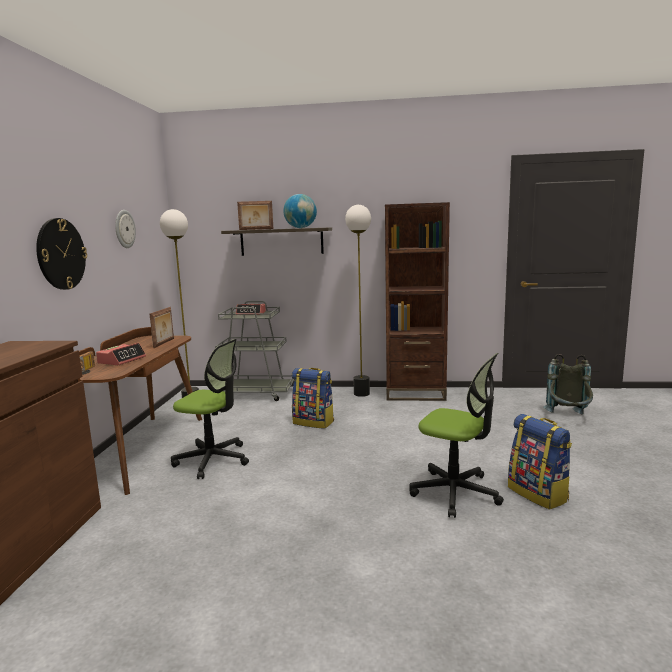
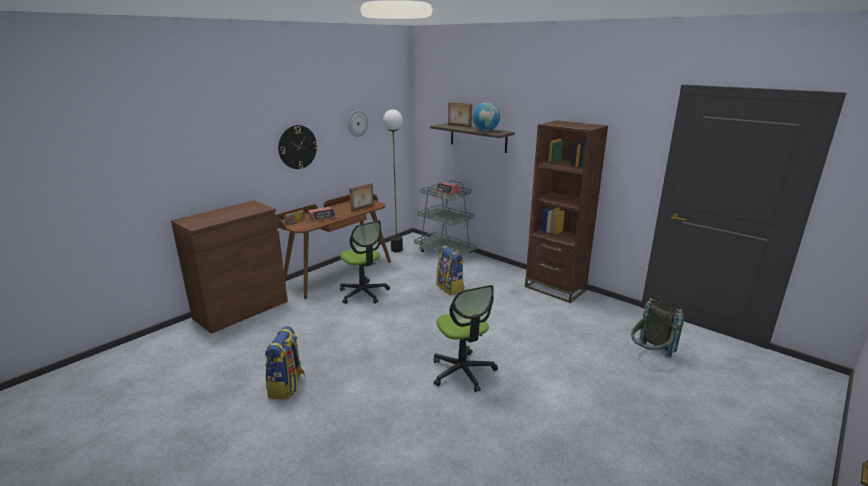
camera: 35 degrees right, 10 degrees up
floor lamp [345,205,371,397] -> none
backpack [508,414,572,510] -> backpack moved to [265,326,305,400]

